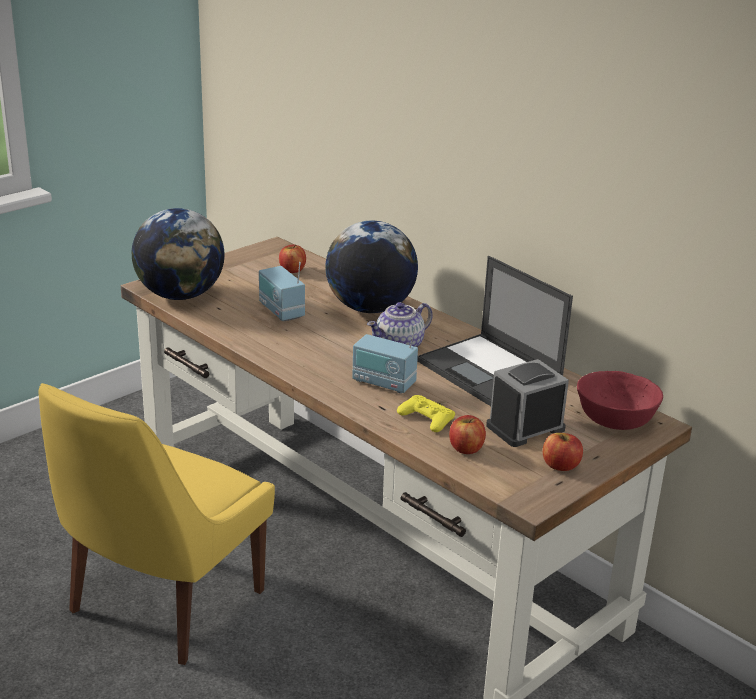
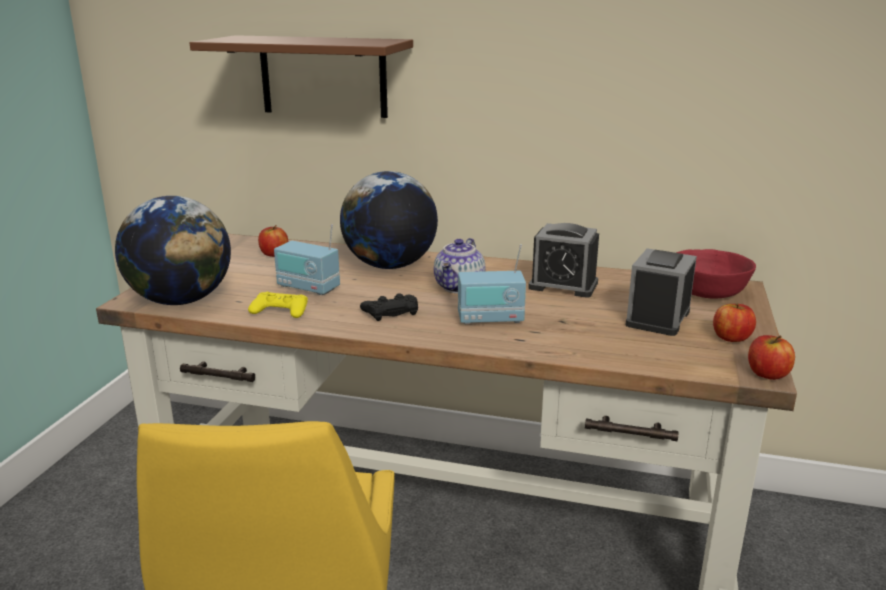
camera: 30 degrees left, 5 degrees down
yellow game controller [397,395,455,432] -> yellow game controller moved to [248,292,308,318]
laptop [417,256,573,406] -> alarm clock [528,223,599,298]
apple [449,415,486,454] -> apple moved to [748,335,795,380]
none -> brown shelf [190,35,413,118]
none -> black game controller [360,293,418,321]

